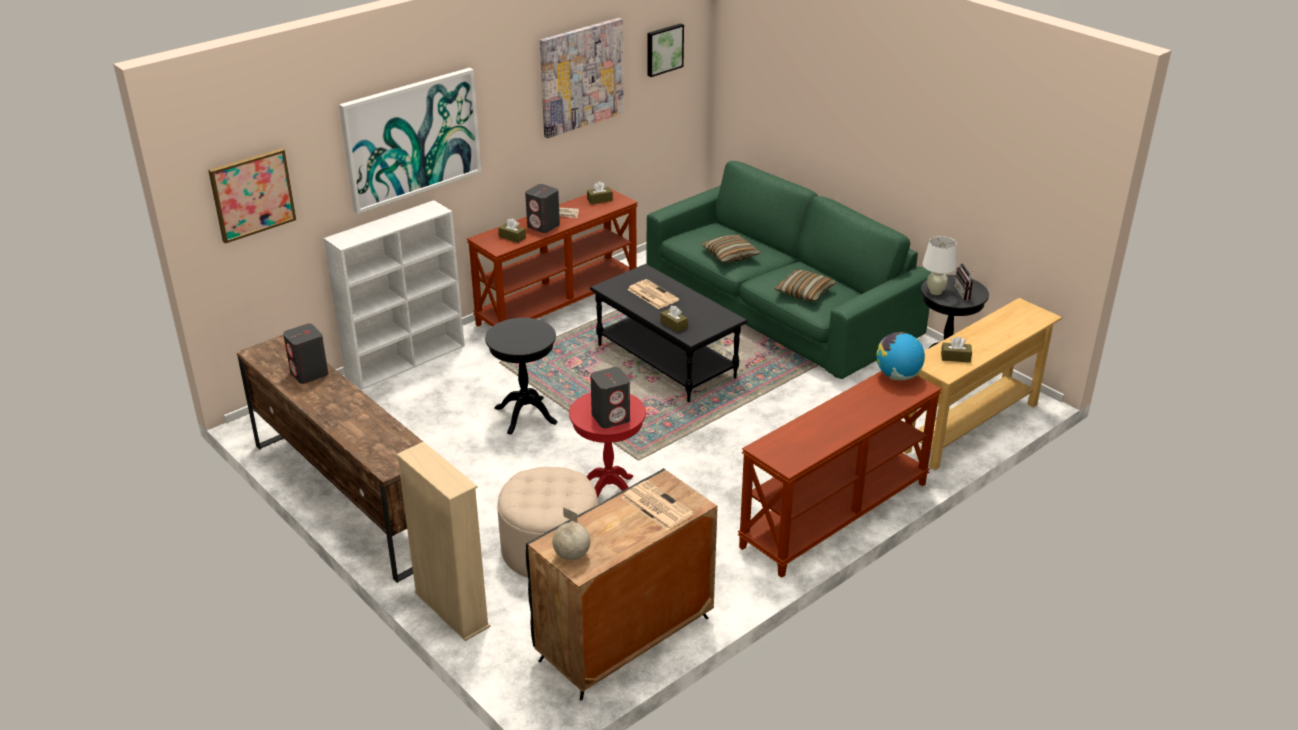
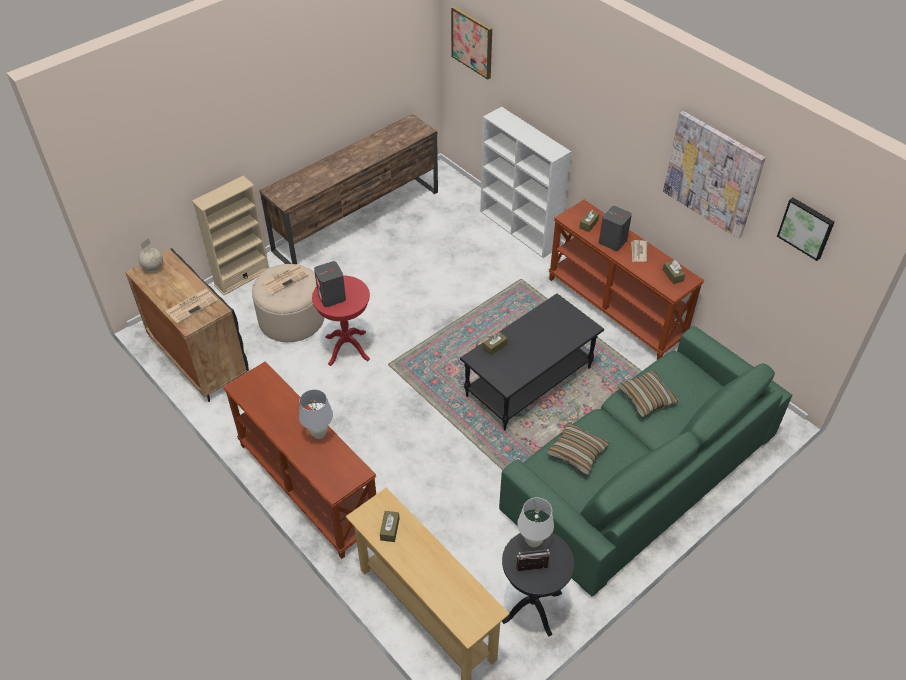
camera: 90 degrees right, 15 degrees up
grey speaker [283,323,328,384] -> none
picture [339,68,481,214] -> none
black side table [485,318,557,435] -> none
newspaper [627,279,679,309] -> newspaper moved to [262,264,309,294]
globe [877,332,925,380] -> none
none -> white table lamp [299,389,333,439]

